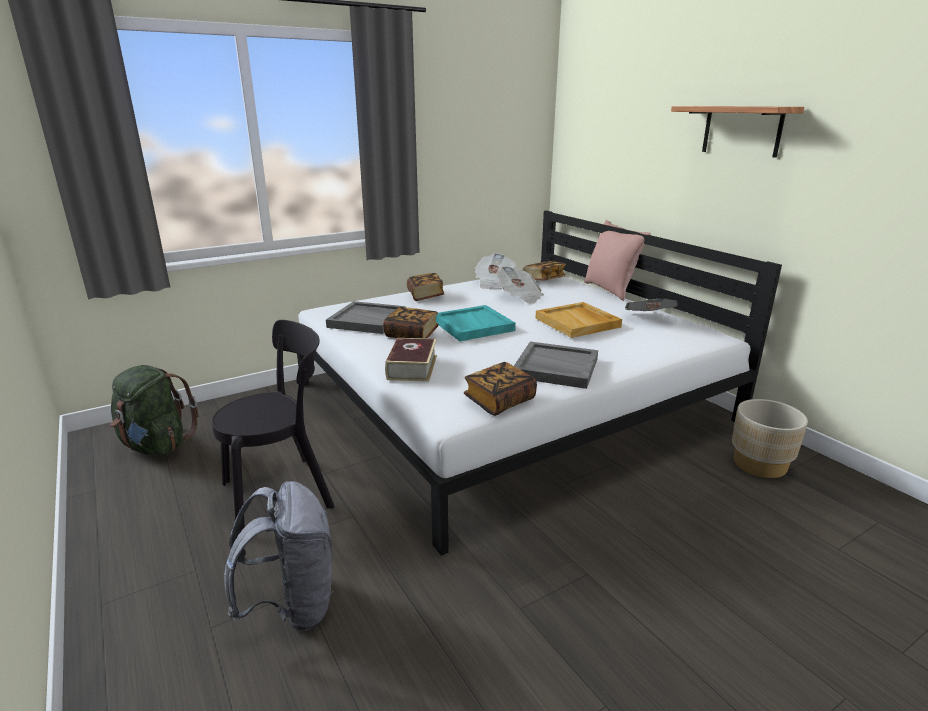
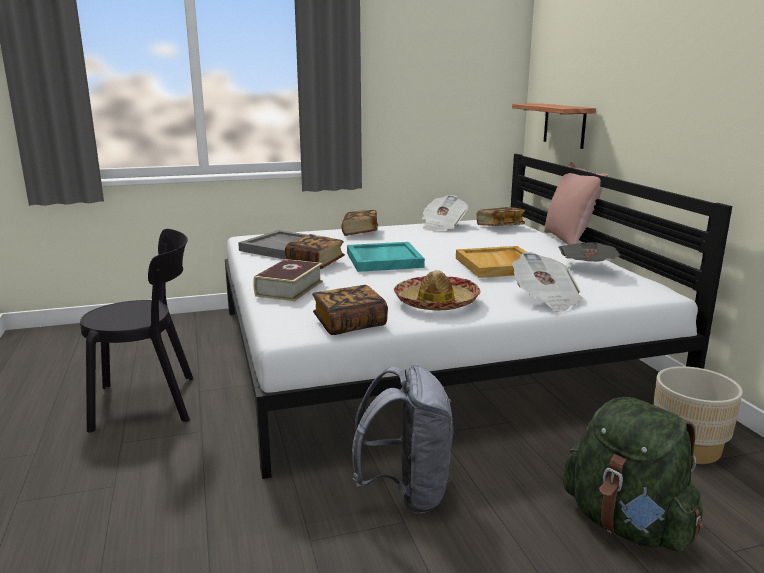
camera: 15 degrees right, 5 degrees down
green backpack [110,365,198,455] -> green backpack moved to [563,397,703,552]
grey backpack [224,481,334,631] -> grey backpack moved to [352,365,453,513]
newspaper [497,266,544,304] -> newspaper moved to [512,252,583,312]
grey tray [514,342,598,389] -> hat [394,270,481,310]
shelf [671,106,804,158] -> shelf moved to [512,103,596,149]

